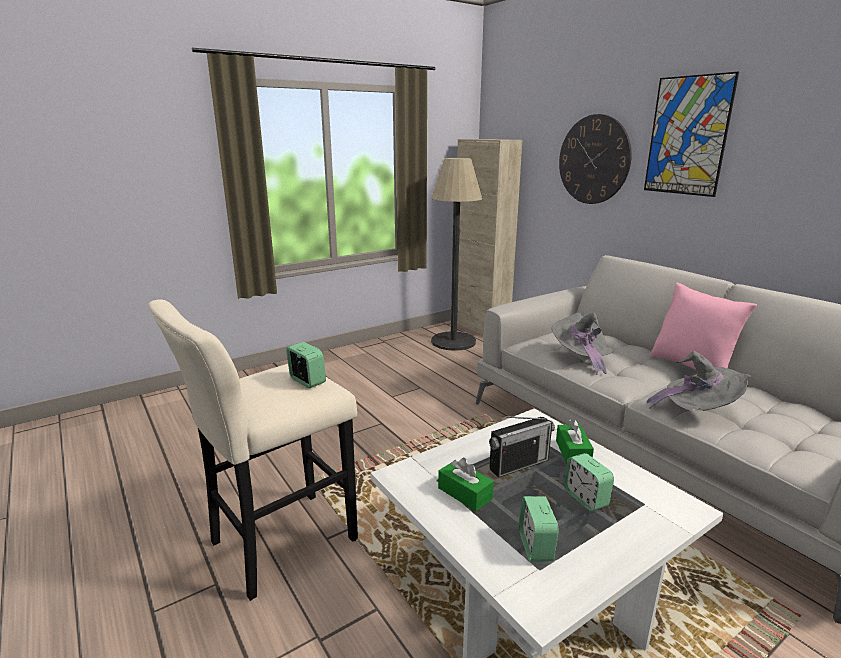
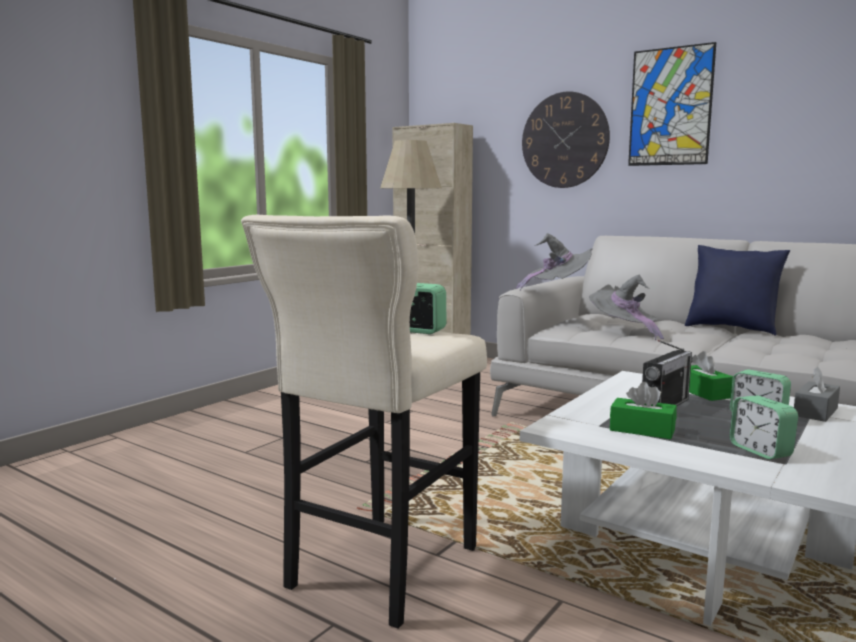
camera: 20 degrees left, 10 degrees down
grey hat [647,351,751,411] -> grey hat moved to [516,233,593,290]
pink pillow [649,283,757,370] -> blue pillow [685,245,790,336]
none -> grey tissue box [794,366,840,422]

